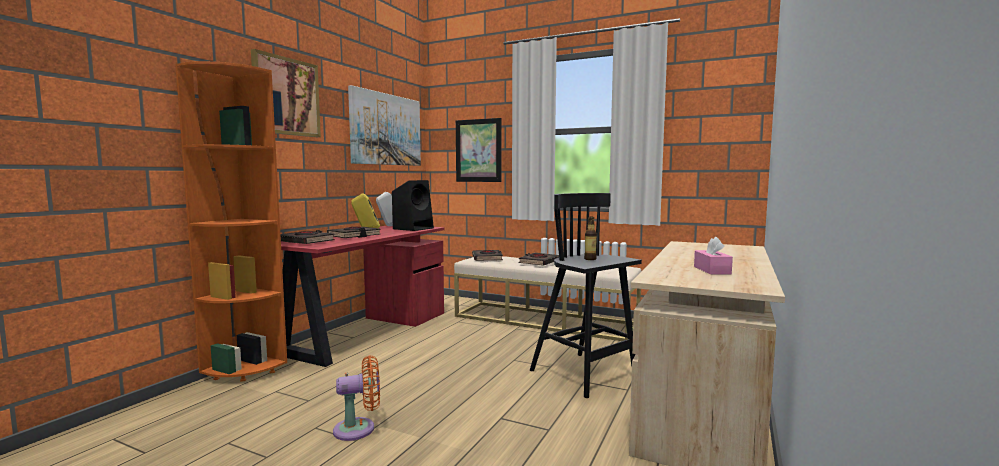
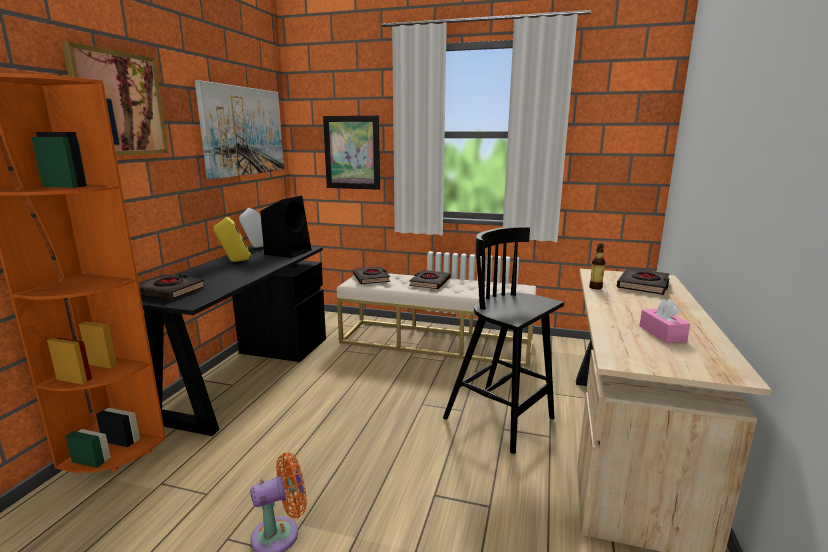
camera: 10 degrees left, 10 degrees up
red desk [281,225,445,367] -> black desk [141,246,326,436]
black book [327,227,381,238] -> black book moved to [616,268,669,295]
bottle [584,217,597,260] -> bottle moved to [589,244,605,290]

